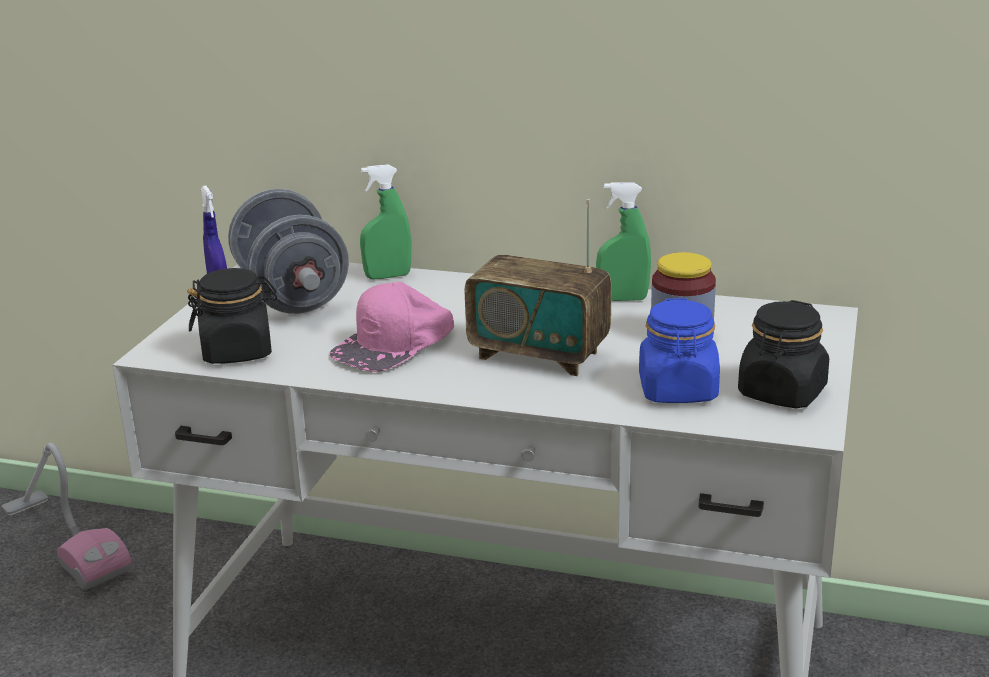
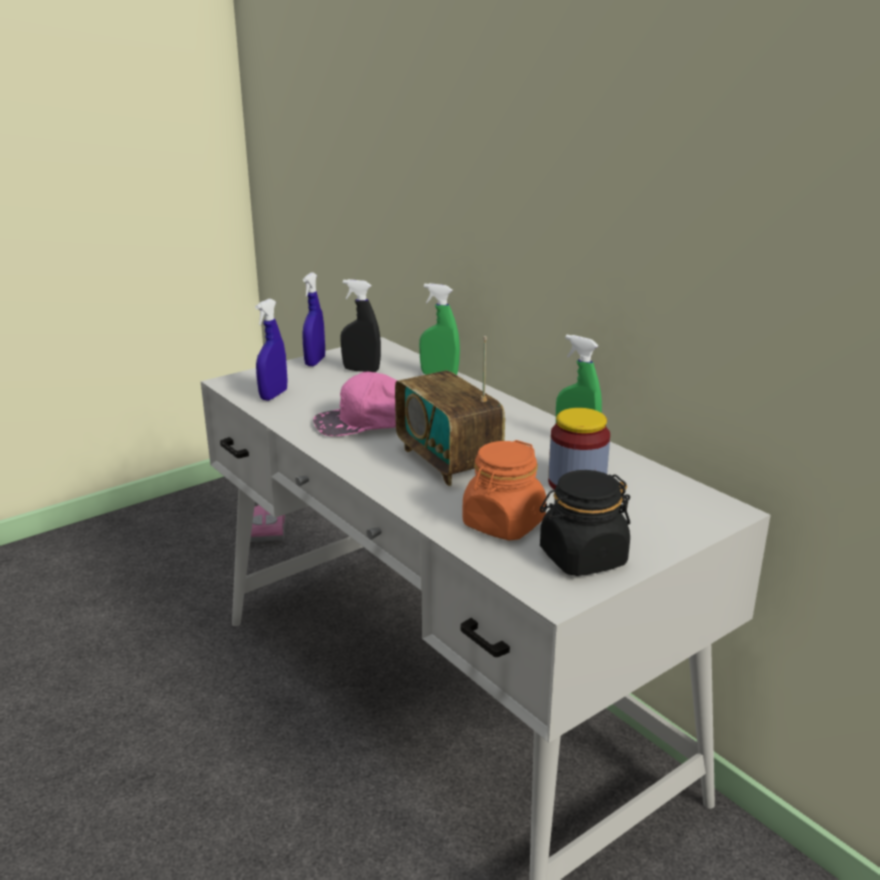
camera: 35 degrees right, 0 degrees up
black jar [187,268,277,364] -> blue spray bottle [255,299,287,401]
grey dumbbell [228,189,349,314] -> black spray bottle [340,279,381,372]
blue jar [639,298,720,403] -> orange jar [462,440,546,540]

